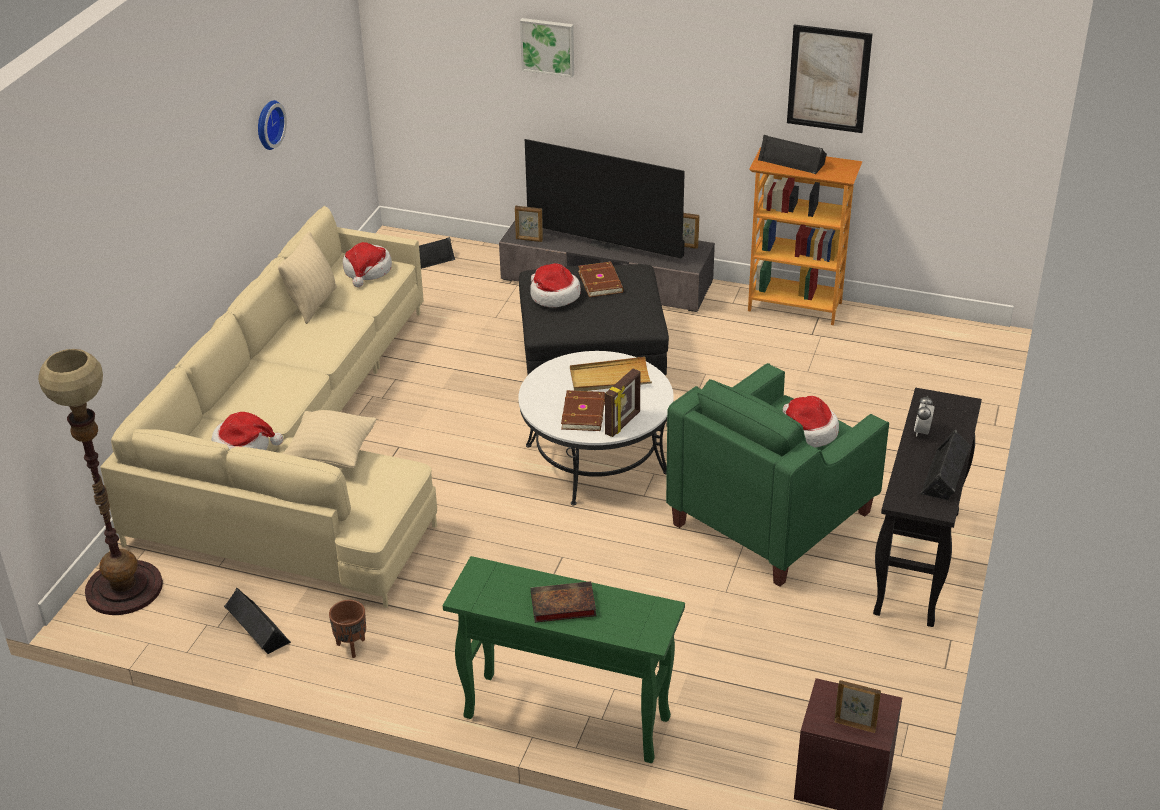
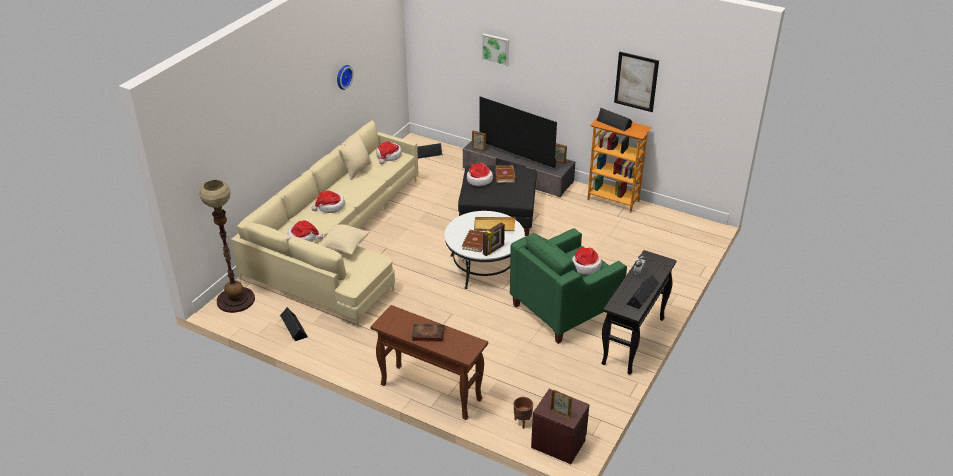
camera: 10 degrees right, 0 degrees up
brown planter [329,600,366,658] -> brown planter moved to [514,397,533,429]
green console table [443,556,685,763] -> brown console table [370,305,488,420]
none -> hat [312,191,345,213]

